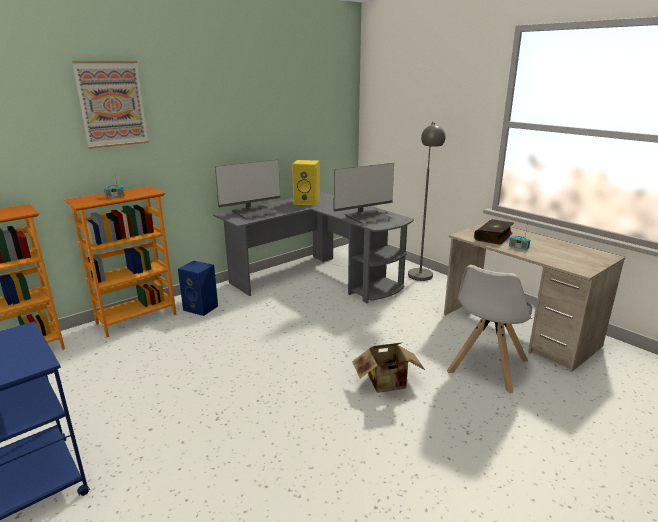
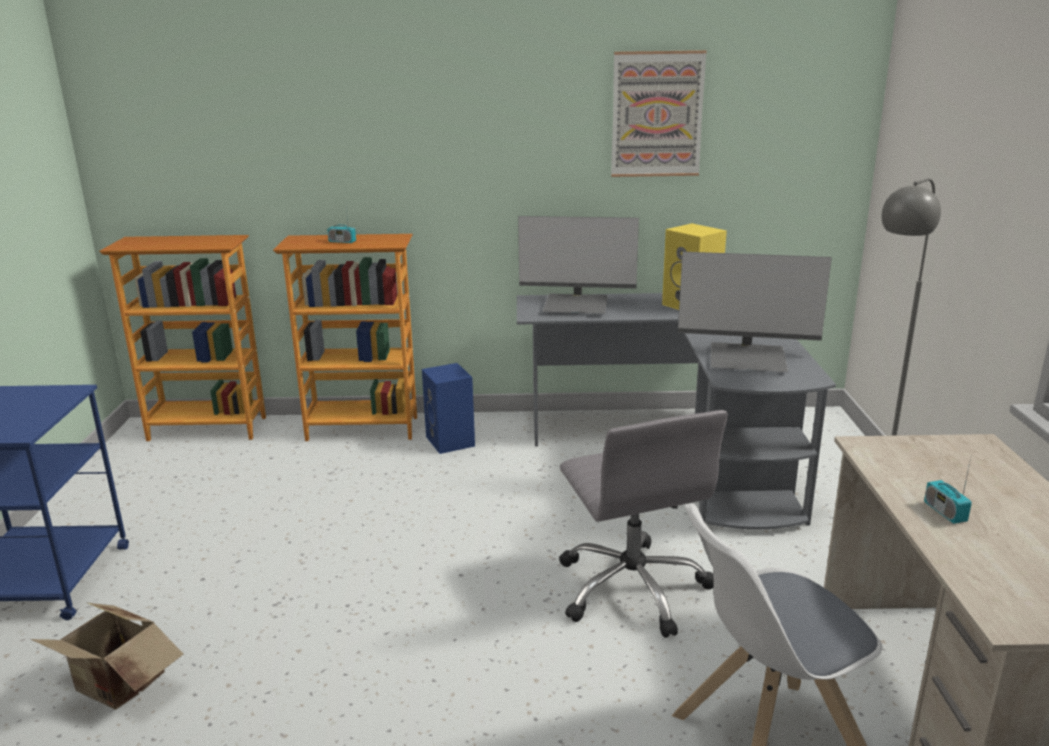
camera: 40 degrees right, 0 degrees up
picture [72,61,149,149] -> picture moved to [611,50,707,177]
cardboard box [352,342,425,393] -> cardboard box moved to [31,603,183,710]
book [474,219,514,245] -> none
none -> grey office chair [559,410,728,638]

